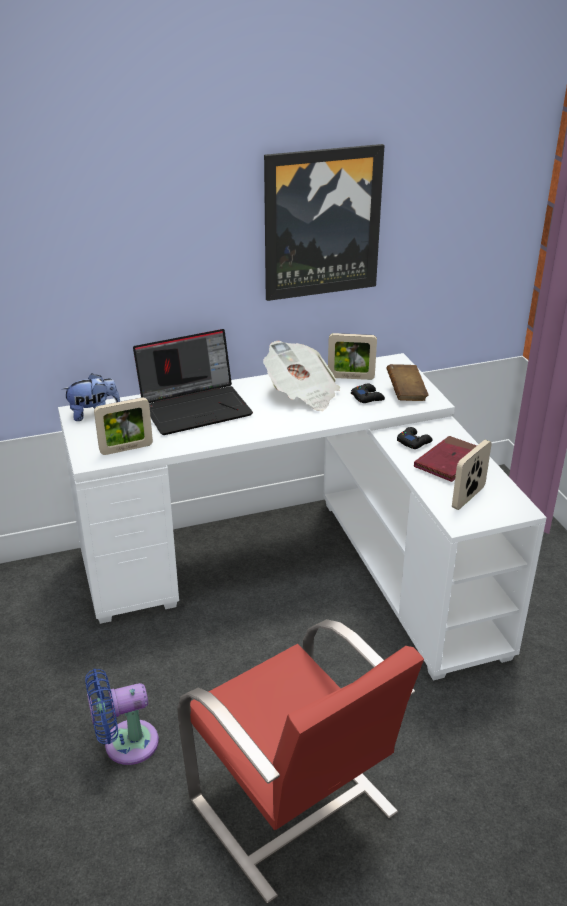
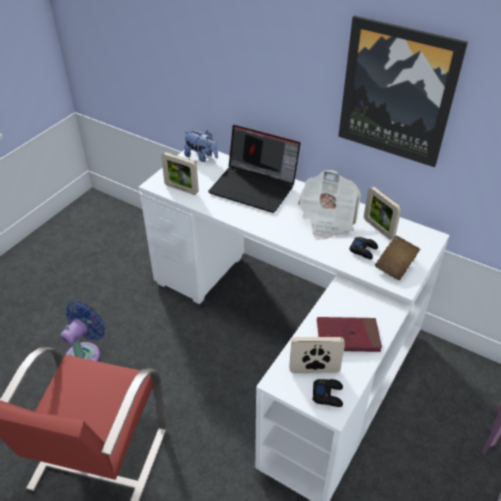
camera: 50 degrees right, 10 degrees up
blue fan [85,669,159,765] -> blue fan turned 90 degrees clockwise [60,301,106,361]
black game controller [397,427,433,449] -> black game controller moved to [313,379,343,407]

